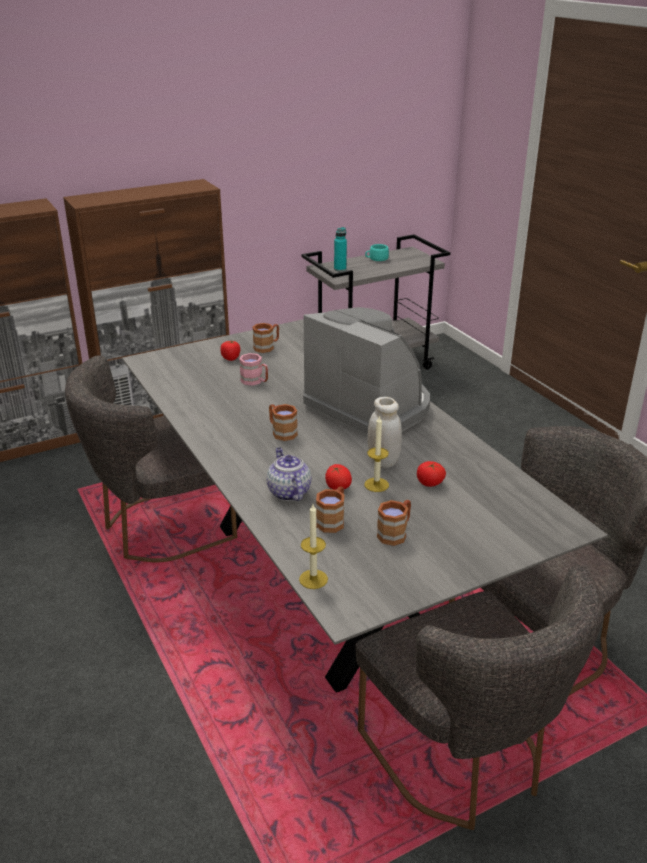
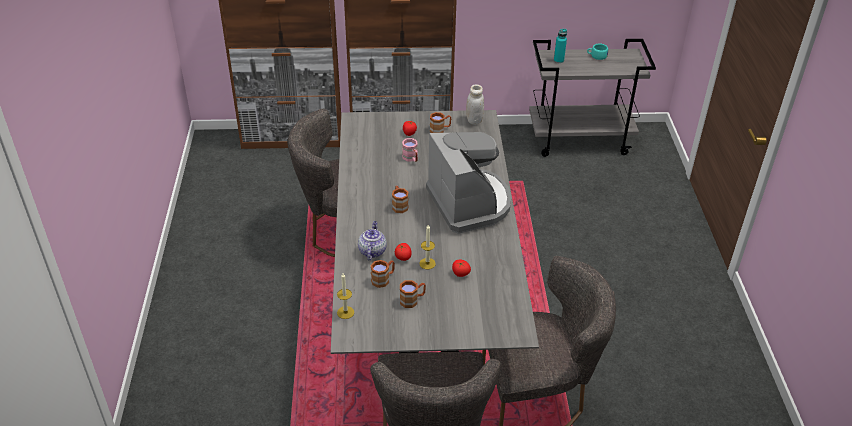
camera: 25 degrees right, 10 degrees up
white jar [368,397,402,468] -> white jar moved to [466,84,484,125]

